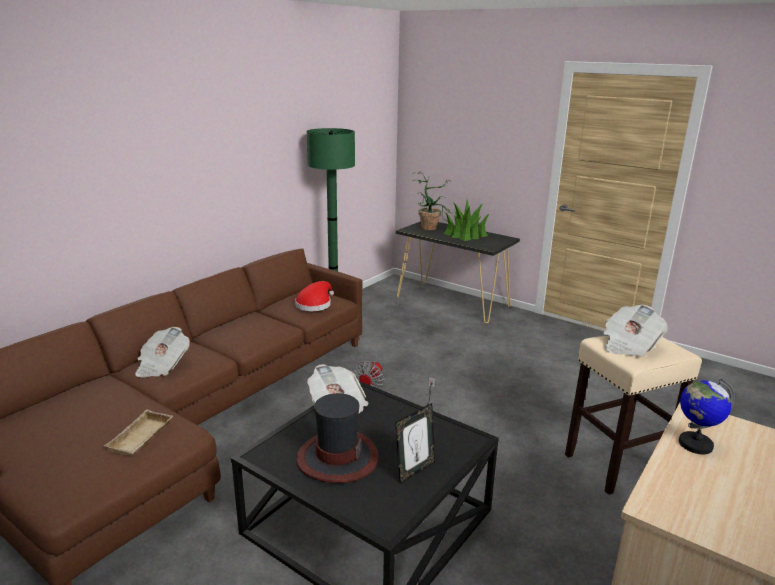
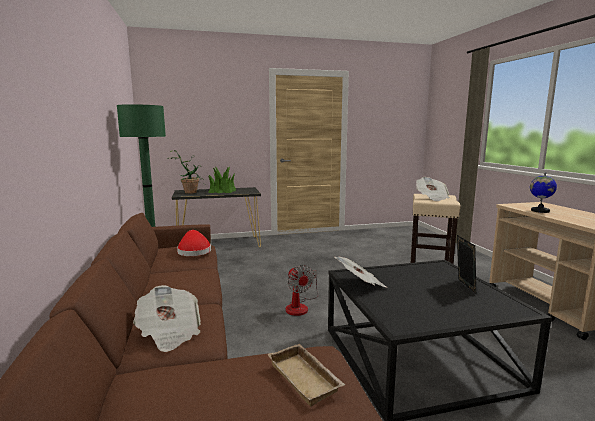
camera: 50 degrees left, 10 degrees down
hat [296,393,379,483] -> none

